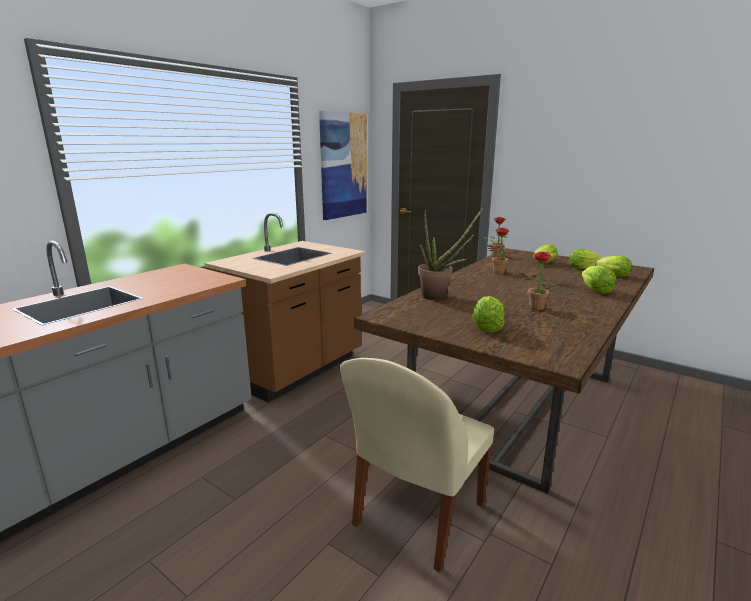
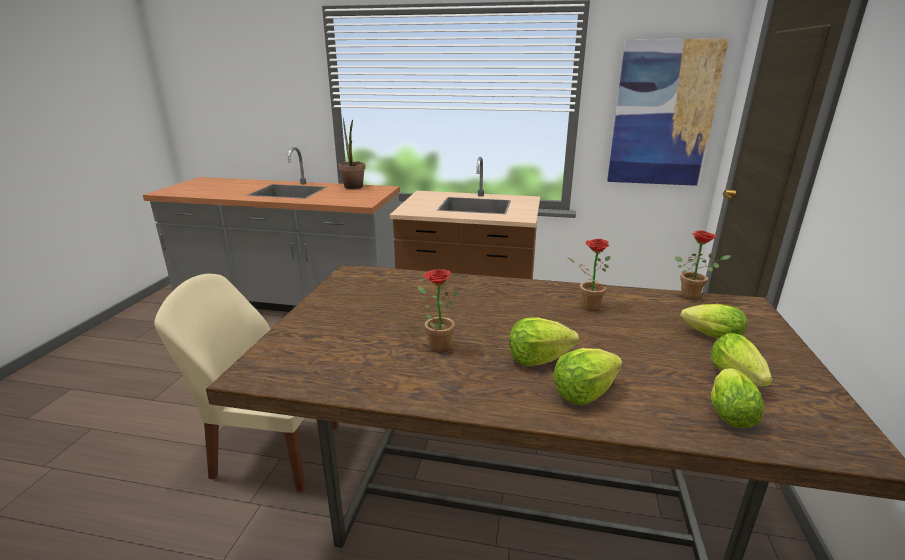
camera: 65 degrees right, 5 degrees up
potted plant [418,208,483,300] -> potted plant moved to [339,118,366,189]
lettuce [472,296,504,332] -> lettuce moved to [509,317,579,366]

